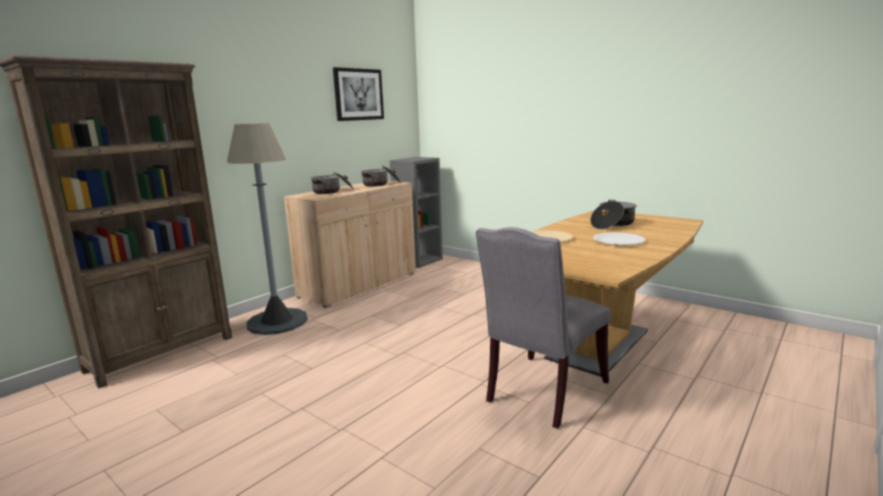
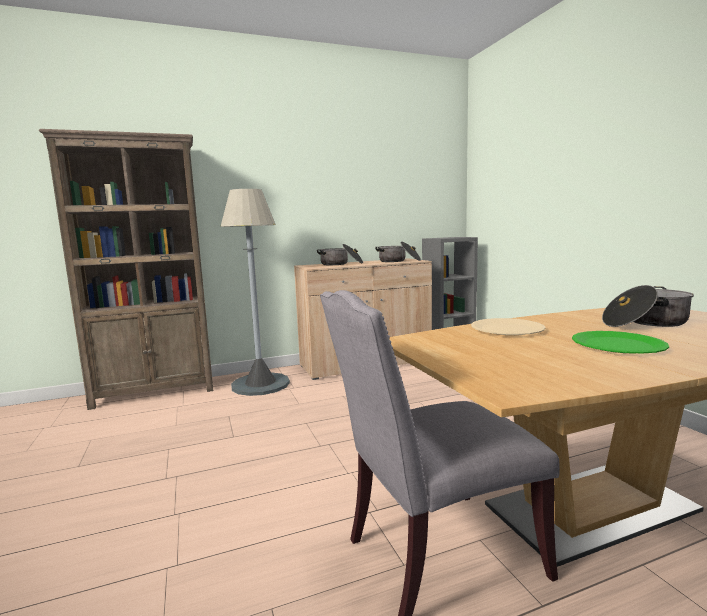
camera: 30 degrees right, 5 degrees down
picture [333,67,384,121] -> none
white plate [593,232,646,246] -> green plate [572,331,669,354]

